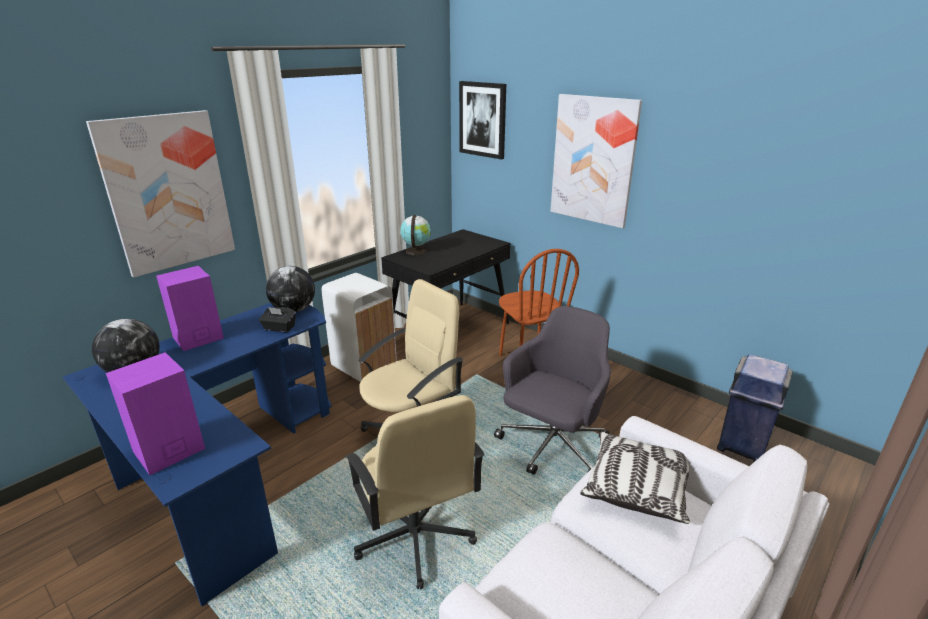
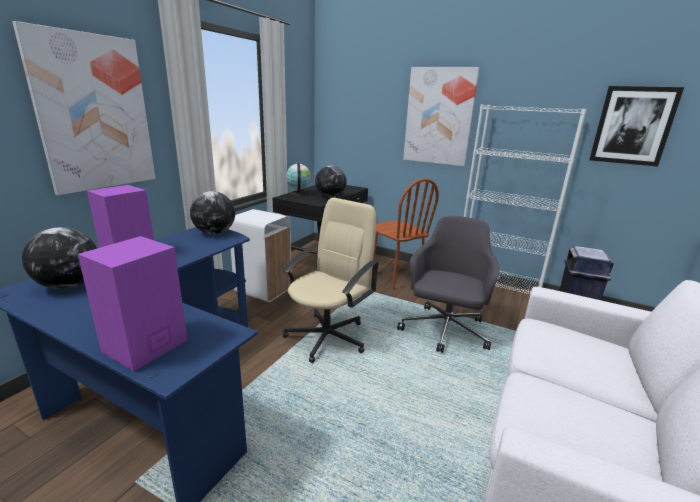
camera: 15 degrees left, 5 degrees down
black tissue box [259,307,296,332] -> none
beige office chair [345,395,485,589] -> none
picture [459,81,506,160] -> picture moved to [589,86,684,167]
pillow [580,432,690,524] -> none
none -> globe [315,165,347,198]
none -> white bookcase [464,105,587,294]

